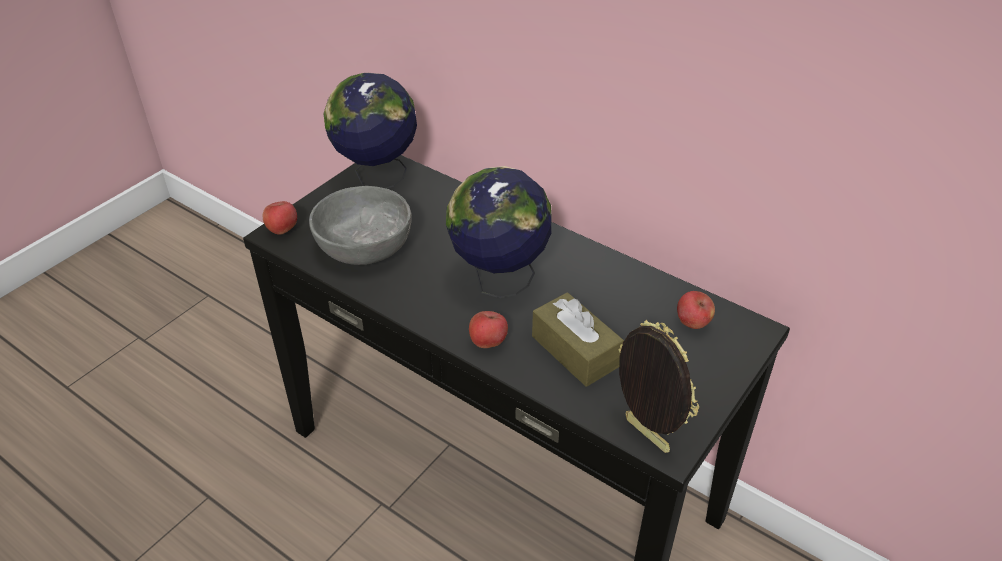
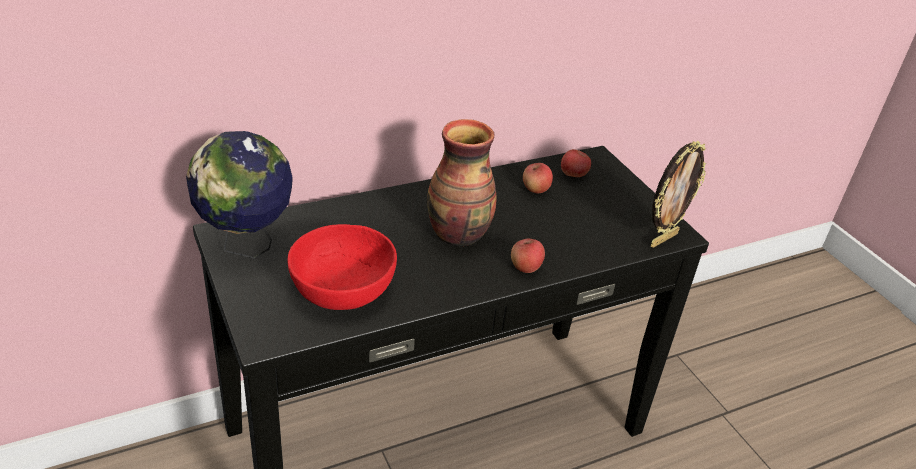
camera: 65 degrees left, 5 degrees down
apple [262,201,297,235] -> apple moved to [523,163,553,193]
grey bowl [309,186,412,265] -> red bowl [288,224,397,310]
globe [446,166,552,298] -> vase [427,119,496,246]
brown tissue box [532,292,624,387] -> none
picture frame [618,320,699,453] -> picture frame turned 150 degrees clockwise [651,141,706,248]

